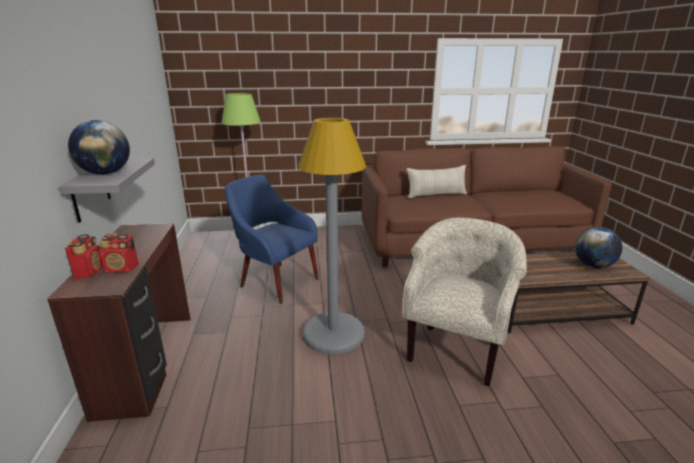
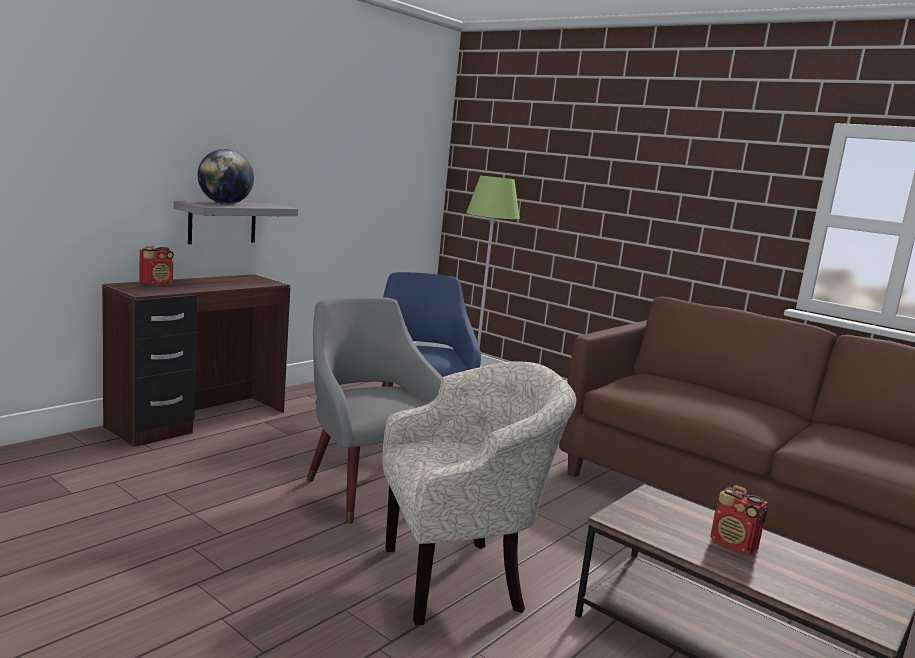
camera: 45 degrees right, 10 degrees down
radio [99,233,139,273] -> radio moved to [710,485,768,554]
grey floor lamp [298,118,366,354] -> grey armchair [306,297,443,524]
beige pillow [406,165,467,198] -> none
globe [575,227,622,268] -> none

